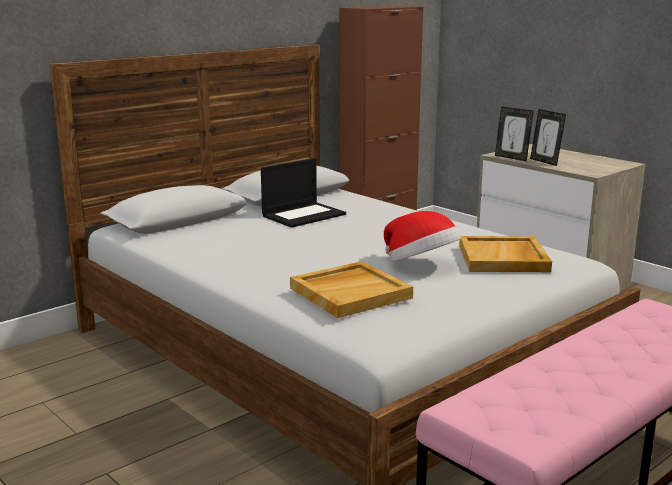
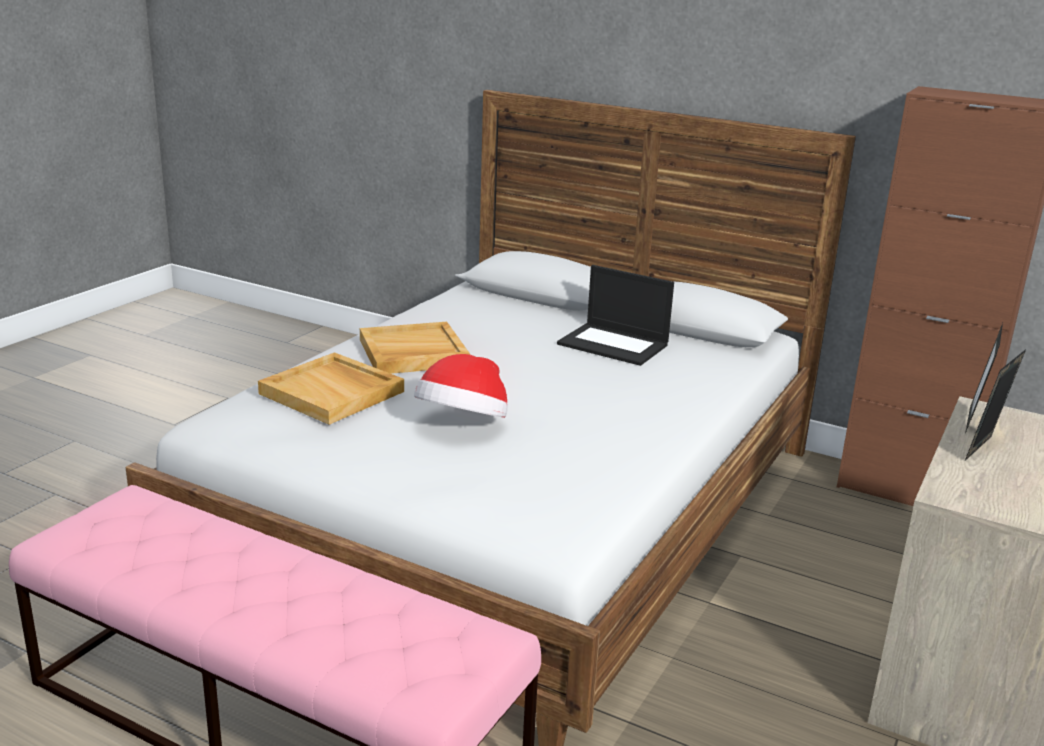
camera: 70 degrees right, 5 degrees up
beige tray [459,236,552,272] -> beige tray moved to [360,322,470,374]

